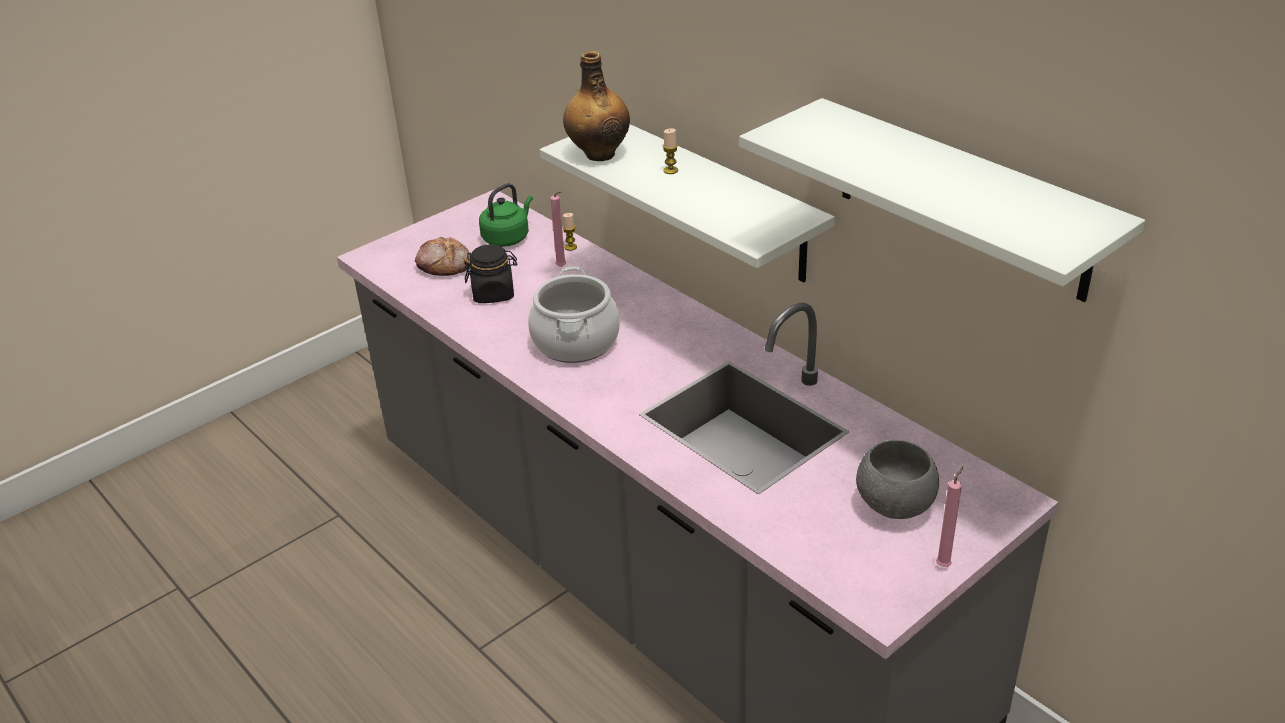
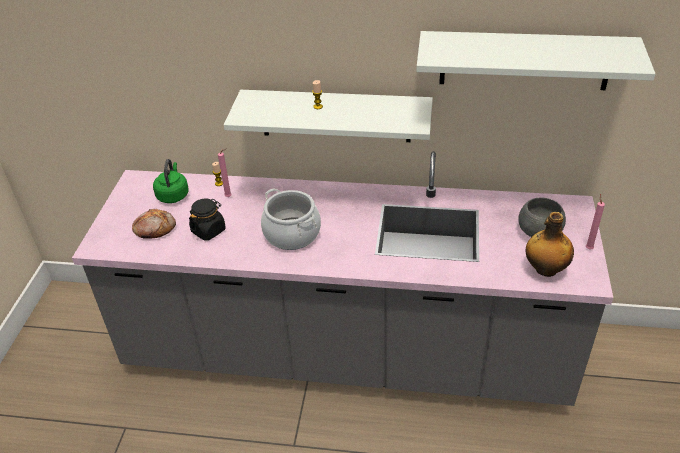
camera: 40 degrees left, 5 degrees up
bottle [563,51,630,161] -> bottle moved to [525,212,574,277]

